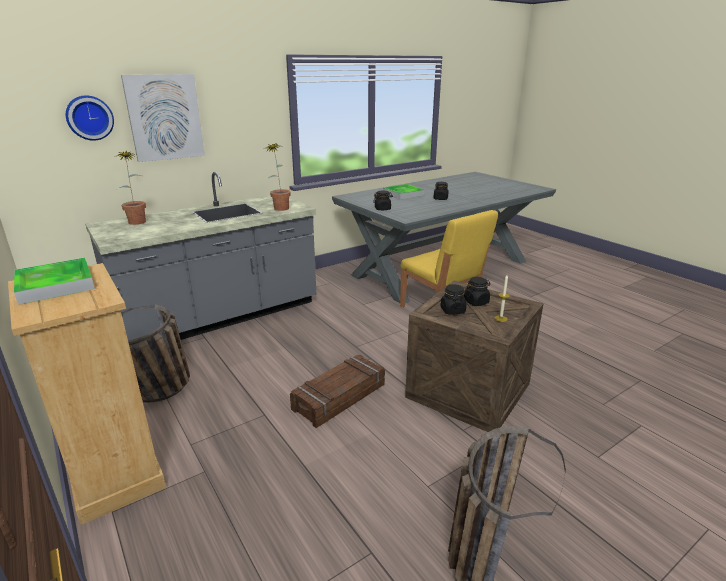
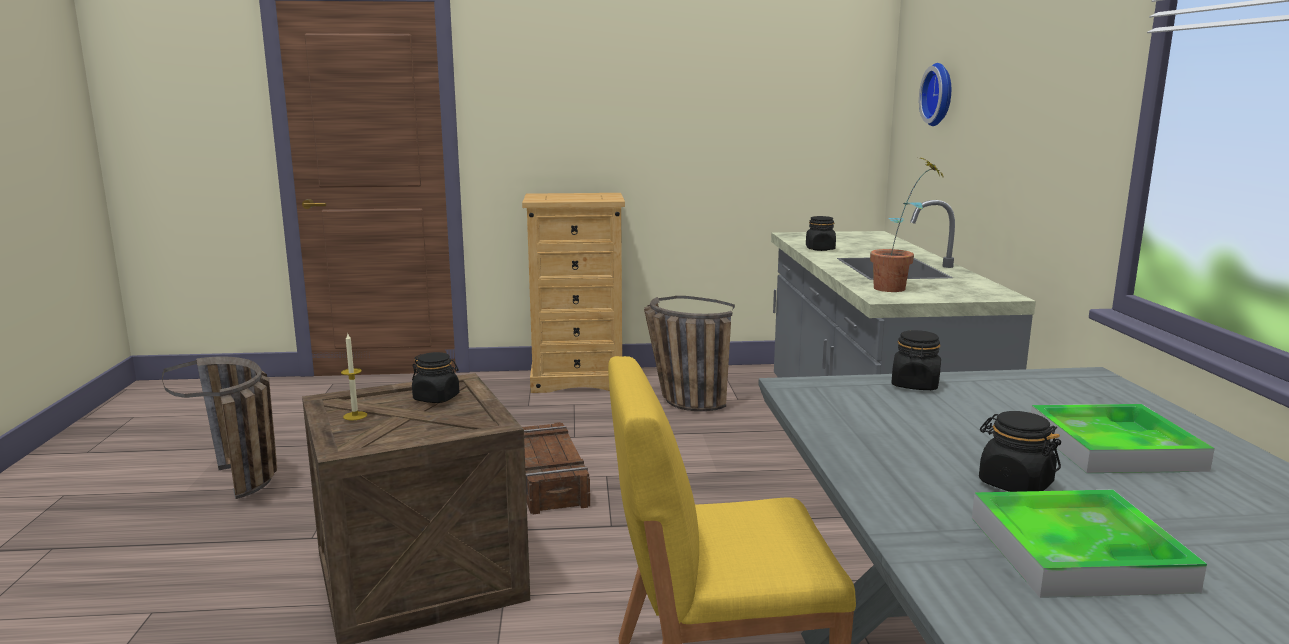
camera: 120 degrees right, 10 degrees down
tray [14,258,95,305] -> tray moved to [972,490,1207,598]
potted plant [117,150,146,225] -> none
picture [121,74,205,162] -> none
black jar [464,277,490,306] -> black jar moved to [806,216,836,251]

